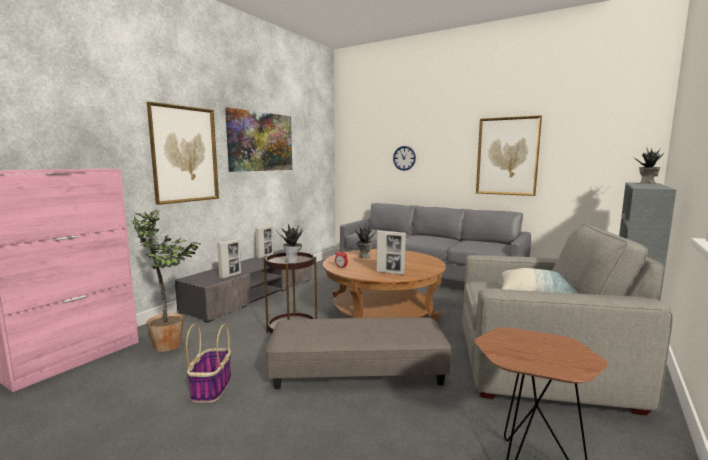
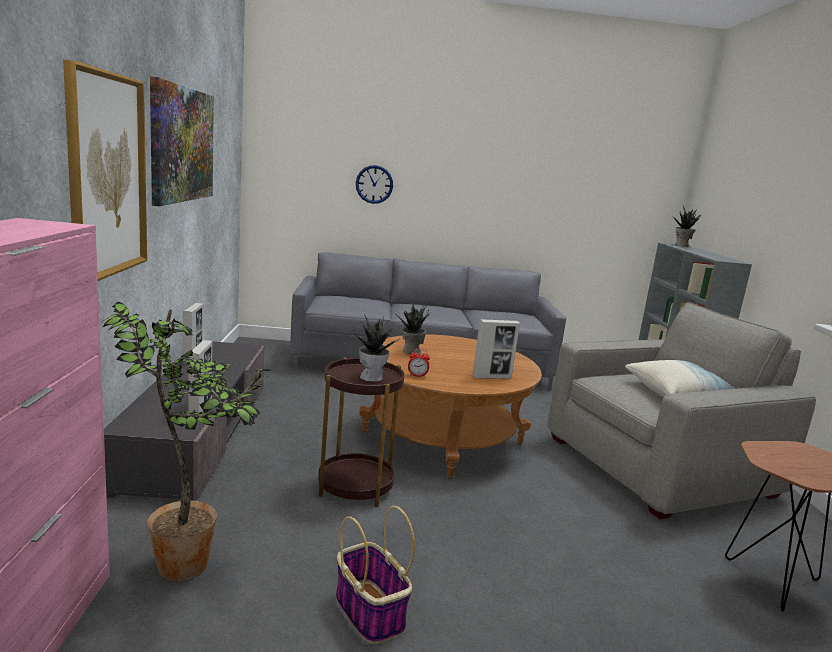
camera: 35 degrees left, 5 degrees up
grey ottoman [266,317,451,389] -> none
picture [476,115,542,196] -> none

